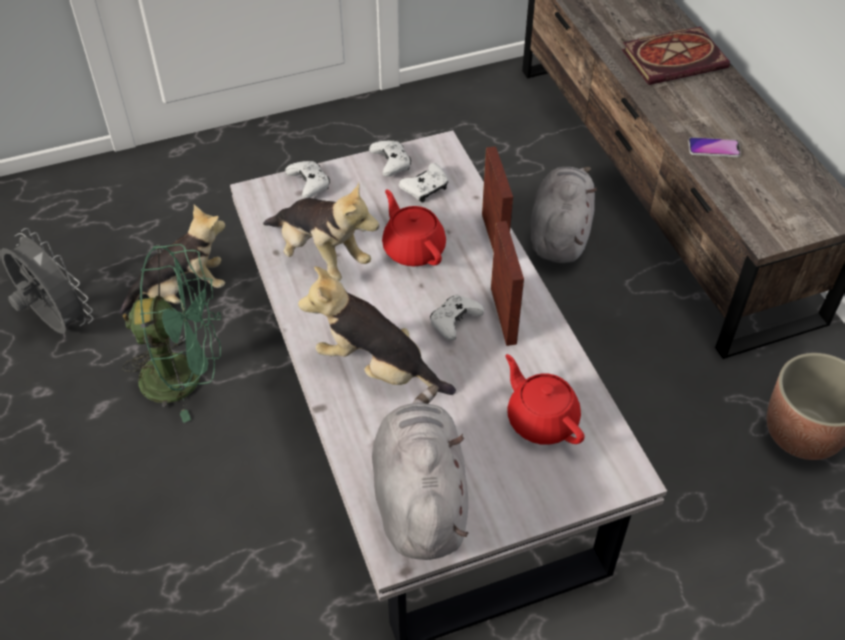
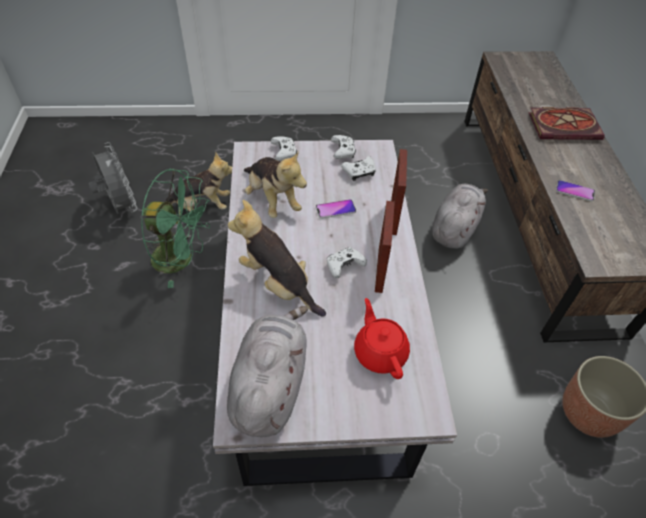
camera: 15 degrees right, 0 degrees up
red teapot [382,189,446,267] -> phone [316,199,356,219]

